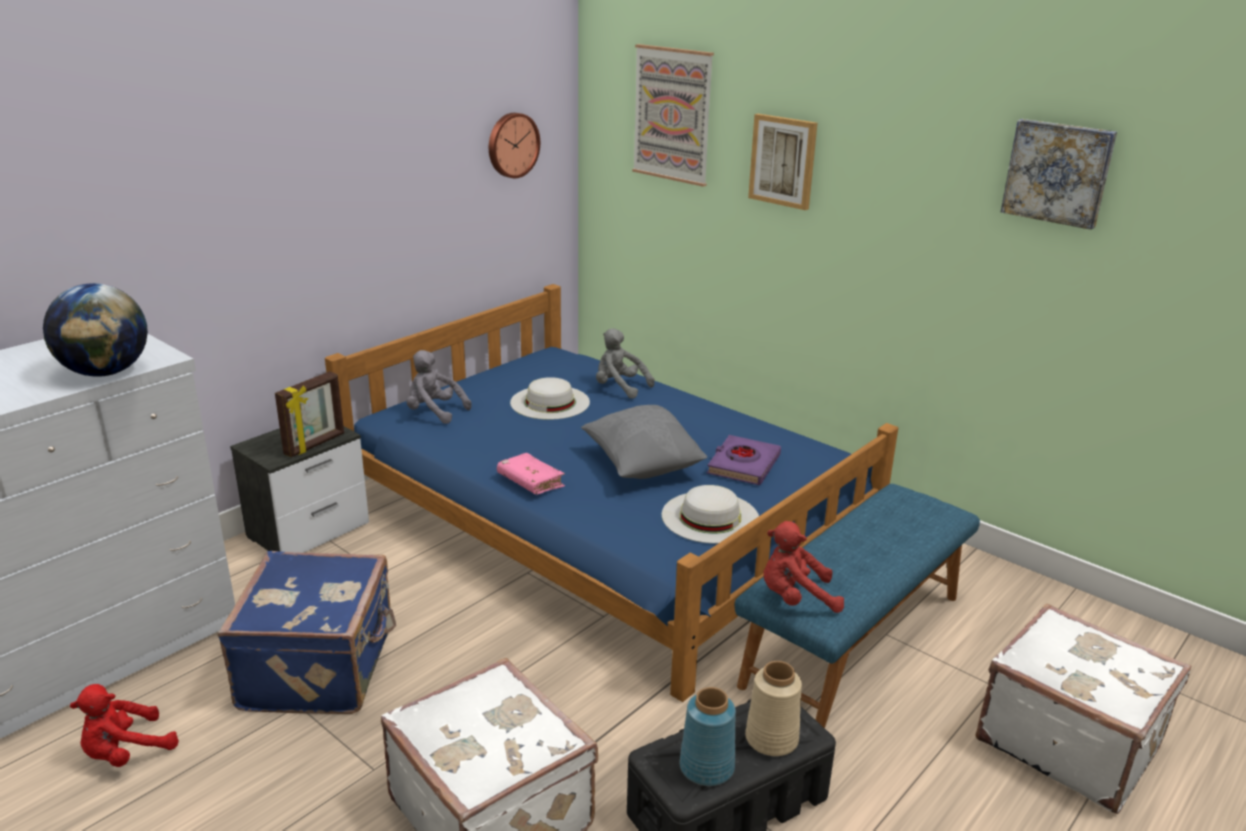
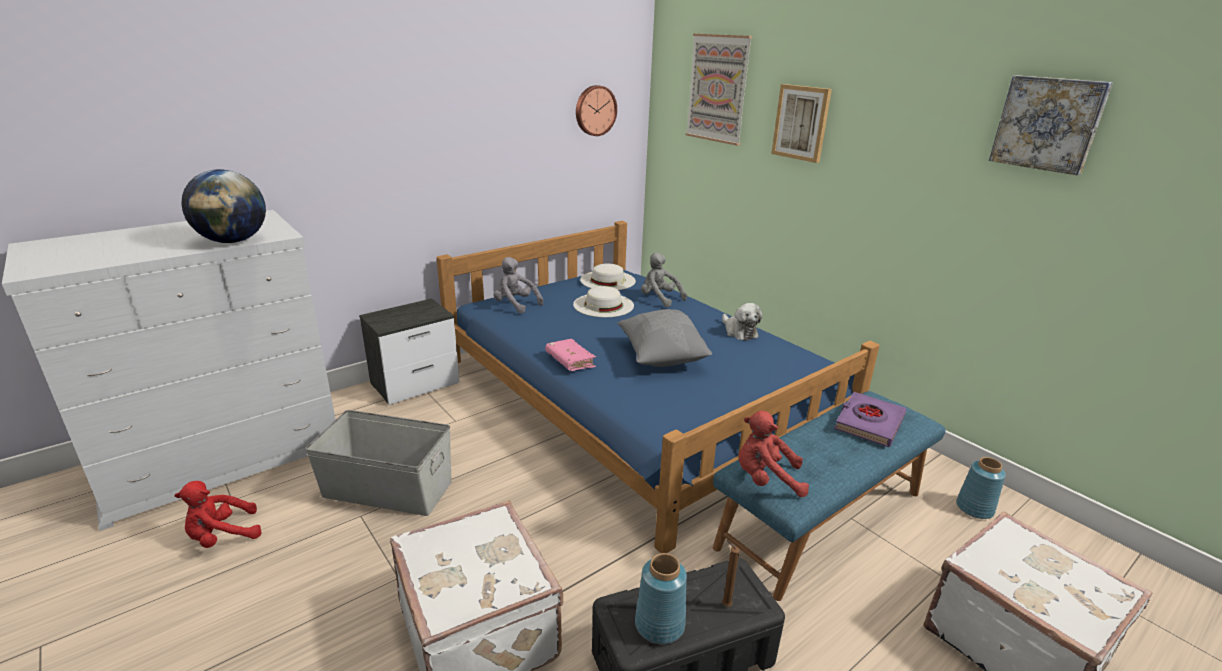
camera: 10 degrees right, 0 degrees up
blue suitcase [218,551,396,714] -> grey storage box [305,410,452,516]
picture frame [275,371,344,457] -> none
white hat [662,485,759,543] -> white hat moved to [580,264,636,290]
purple book [707,435,781,485] -> purple book moved to [834,392,907,447]
beige vase [745,661,802,756] -> brown candle [722,540,739,607]
none -> plush toy [722,303,762,341]
none -> blue vase [956,457,1006,519]

